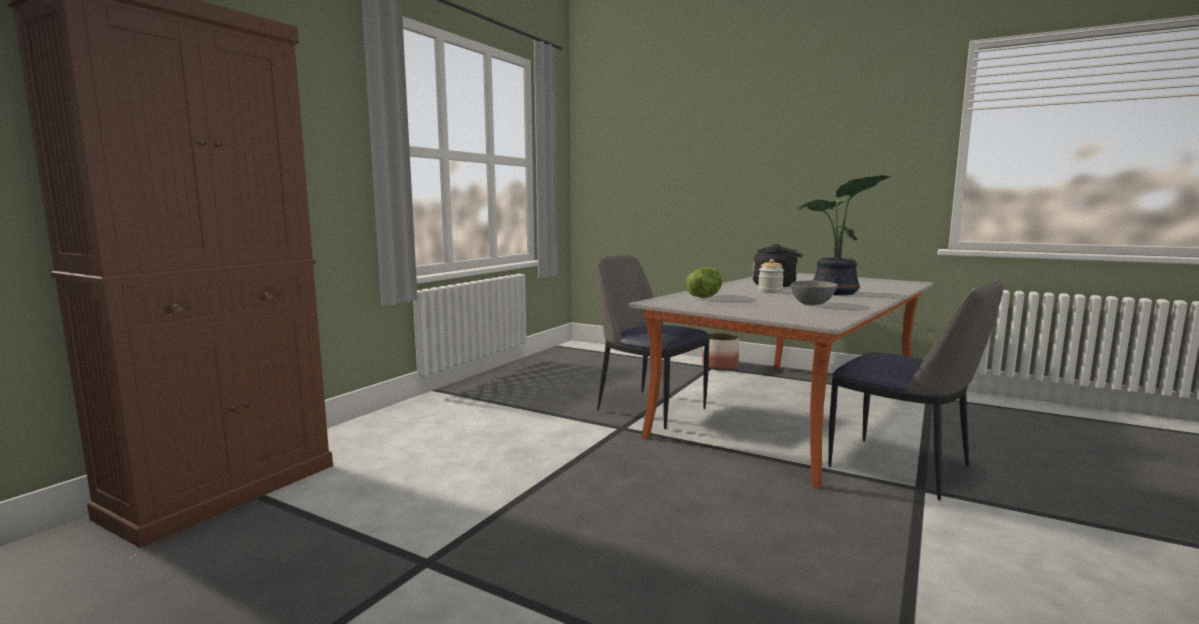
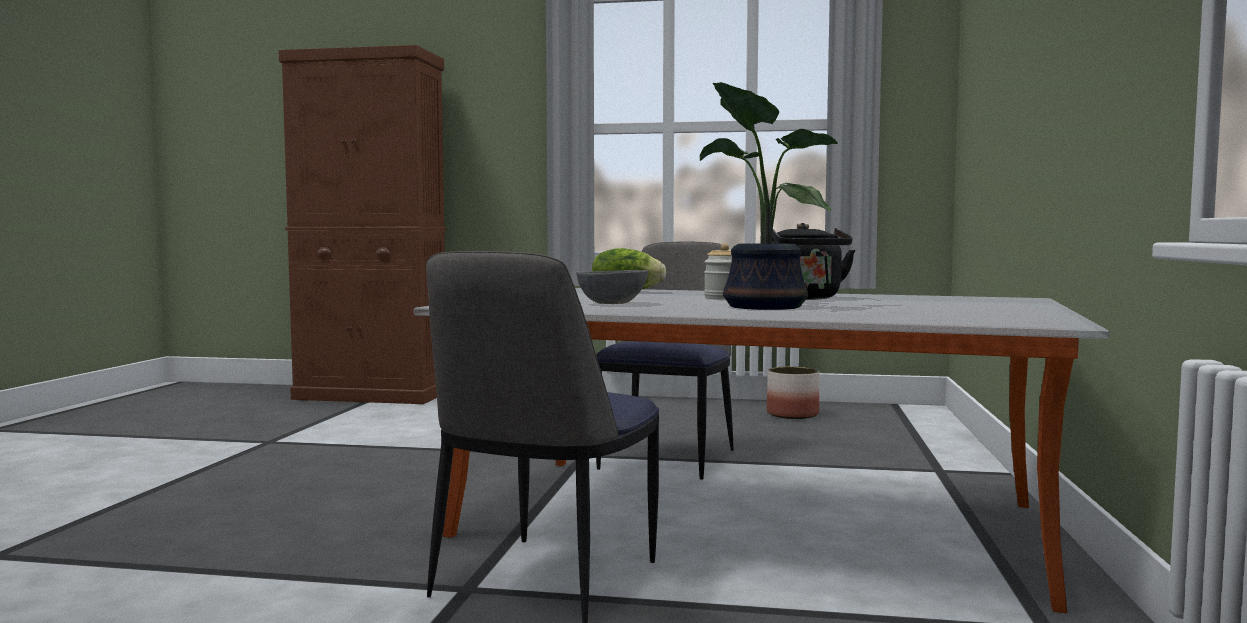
camera: 70 degrees right, 5 degrees down
planter [702,333,739,370] -> planter moved to [767,367,820,419]

